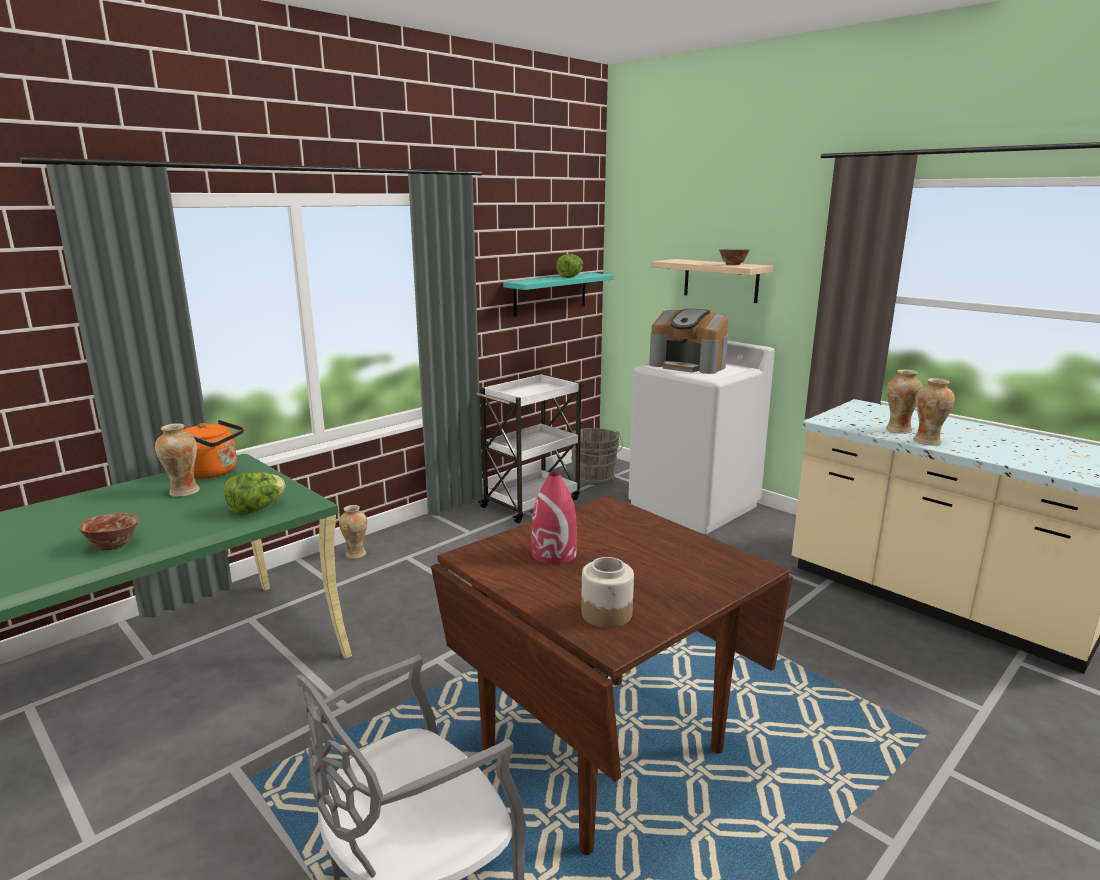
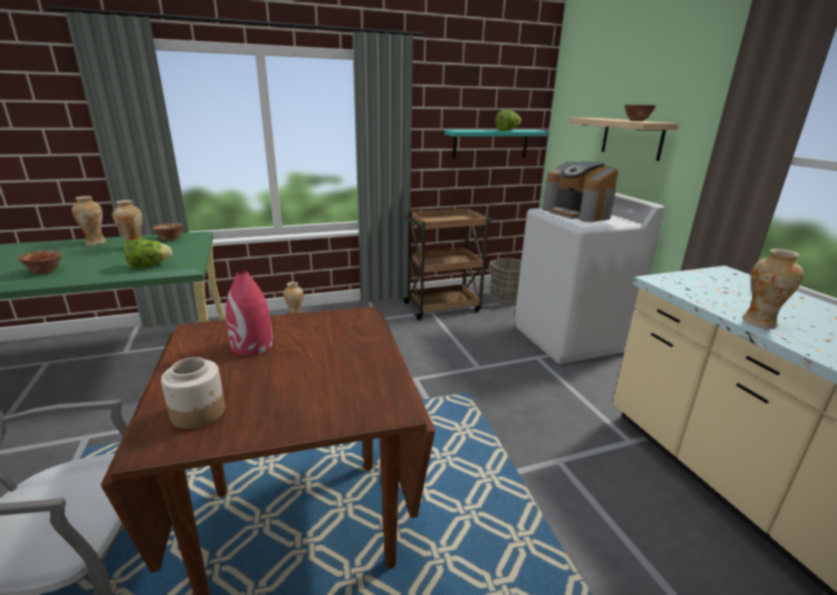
camera: 25 degrees right, 5 degrees up
orange kettle [184,420,244,479] -> bowl [152,223,183,241]
white cart [476,374,584,523] -> brown cart [402,208,493,320]
vase [886,369,923,434] -> vase moved to [72,196,107,245]

